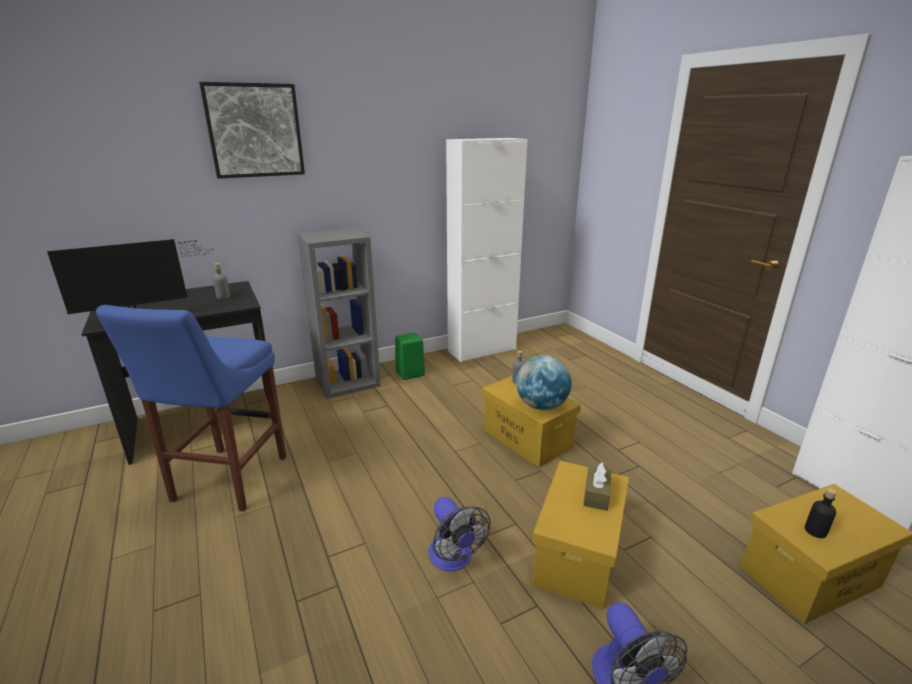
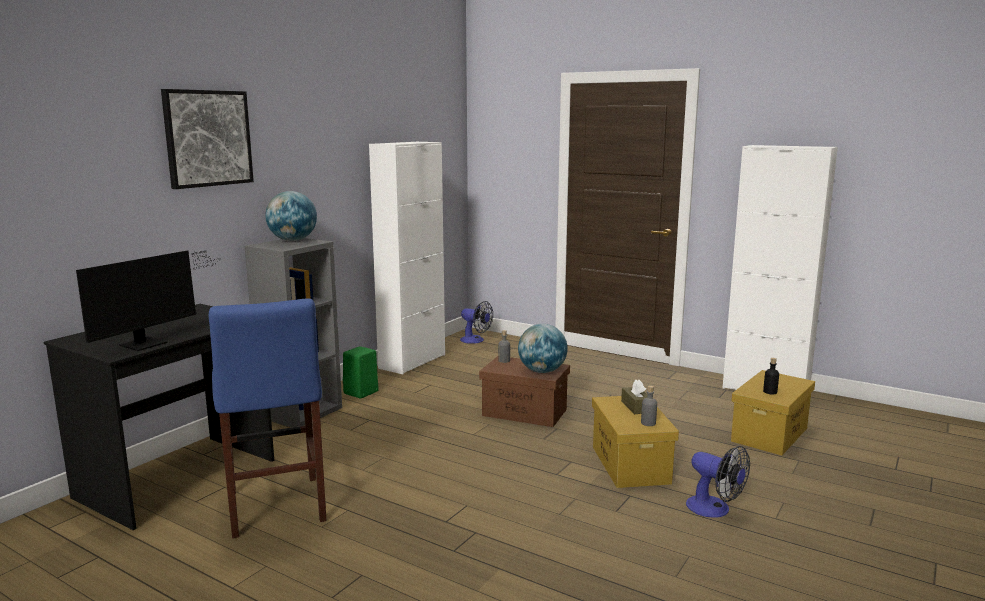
camera: 30 degrees left, 10 degrees down
grey bottle [213,263,230,299] -> grey bottle moved to [641,385,657,426]
fan [429,497,490,571] -> fan moved to [460,301,493,344]
yellow storage box [482,376,581,467] -> brown storage box [479,356,570,427]
none -> globe [265,191,317,241]

